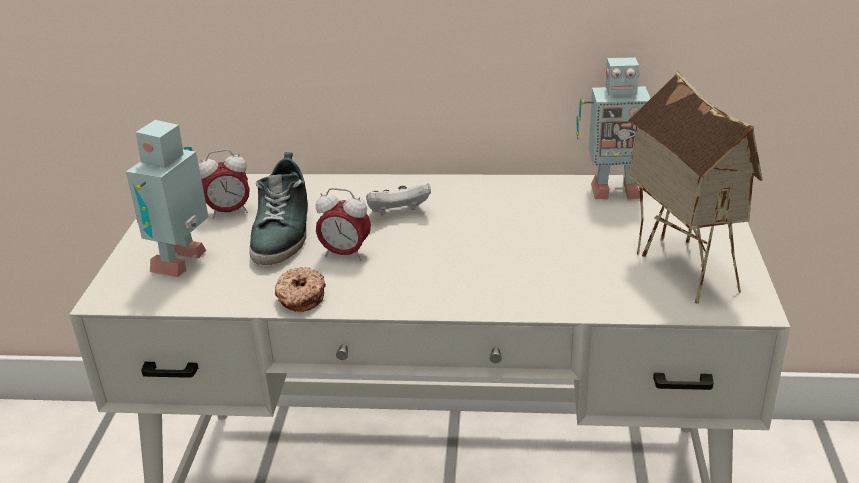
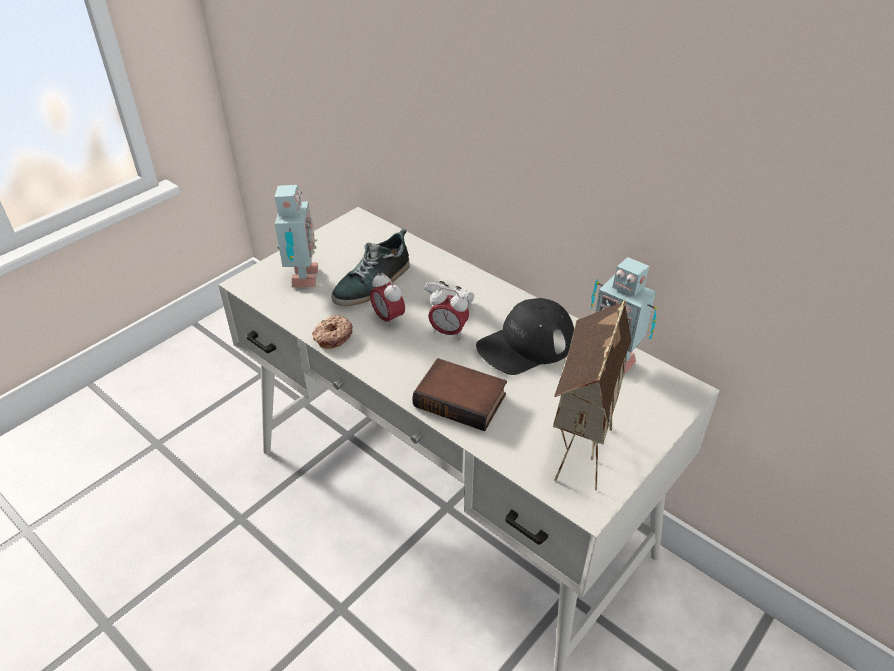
camera: 35 degrees right, 10 degrees up
toy robot [126,120,208,277] -> toy robot turned 120 degrees clockwise [275,185,318,287]
alarm clock [199,149,250,219] -> alarm clock moved to [428,288,469,340]
none -> book [412,358,507,431]
none -> black cap [476,298,574,375]

